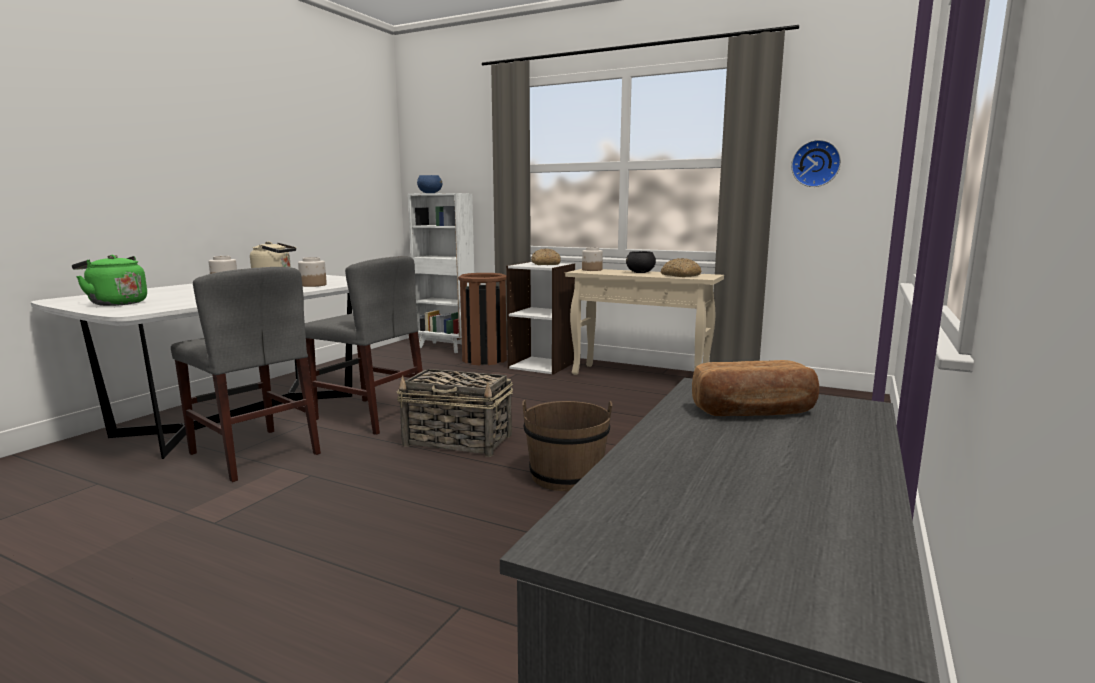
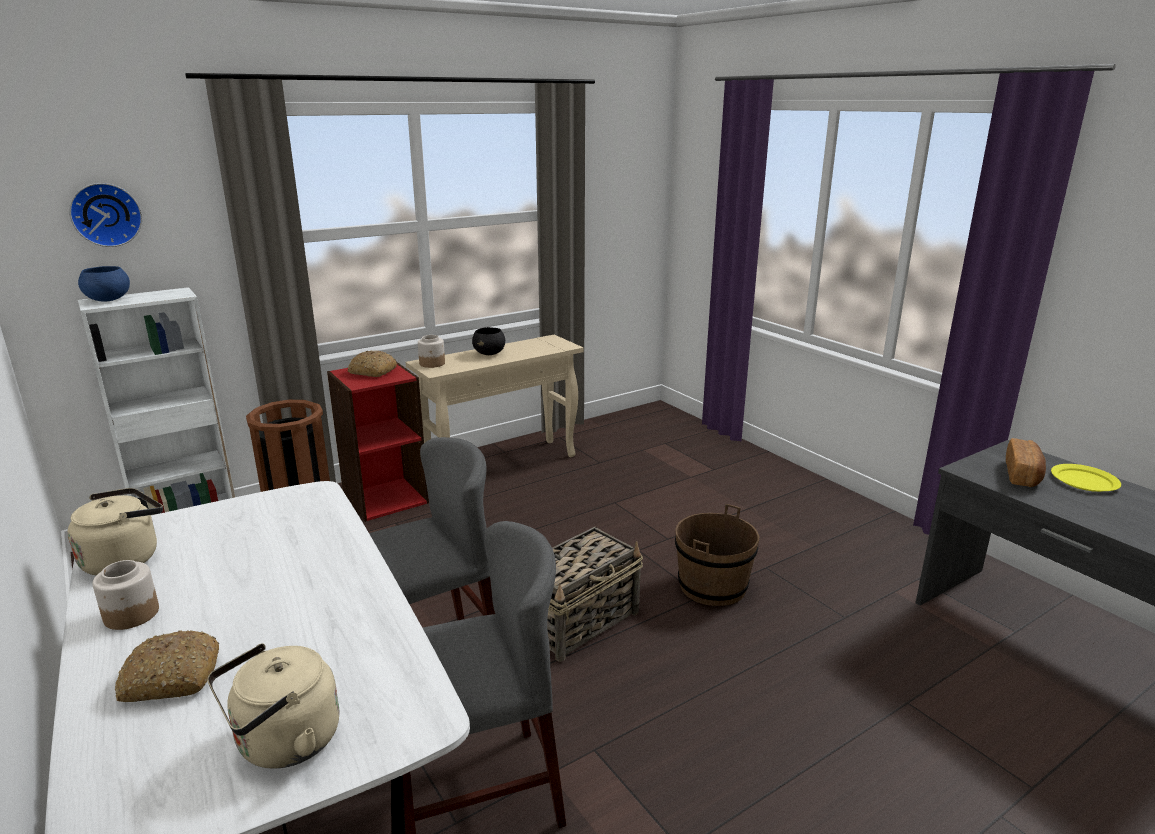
camera: 60 degrees left, 10 degrees up
green kettle [72,255,147,306] -> beige kettle [207,643,340,769]
jar [298,257,327,287] -> none
white bookcase [506,262,575,375] -> red bookcase [327,362,429,522]
bread [661,258,702,277] -> bread moved to [115,630,219,702]
wall clock [791,140,841,187] -> wall clock moved to [69,183,142,247]
none -> yellow plate [1051,464,1121,492]

